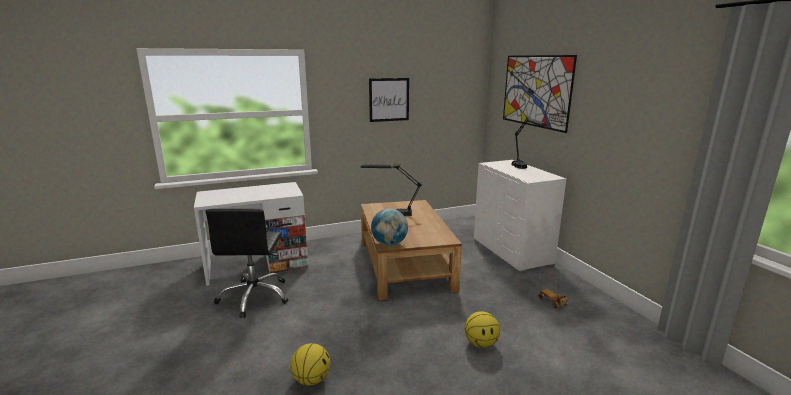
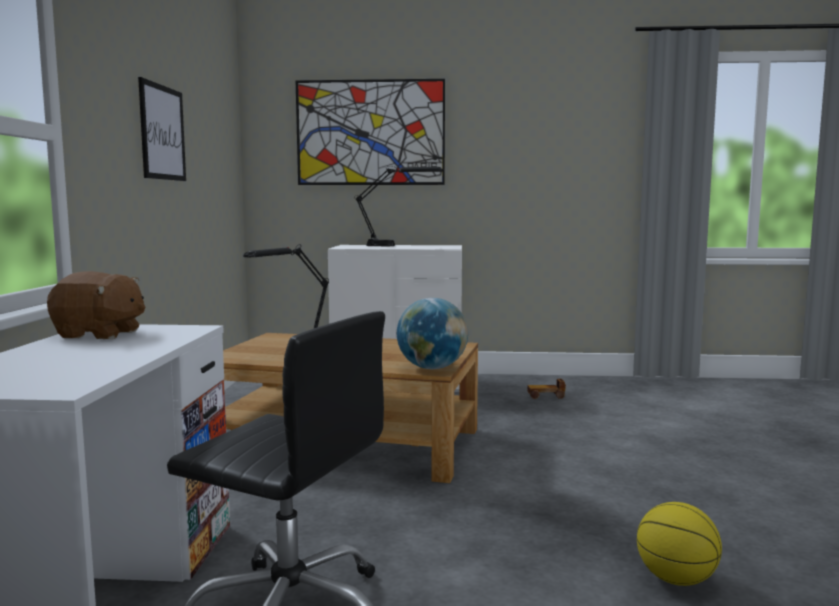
camera: 65 degrees left, 10 degrees down
basketball [465,311,500,348] -> none
none -> brown plush toy [47,271,145,339]

